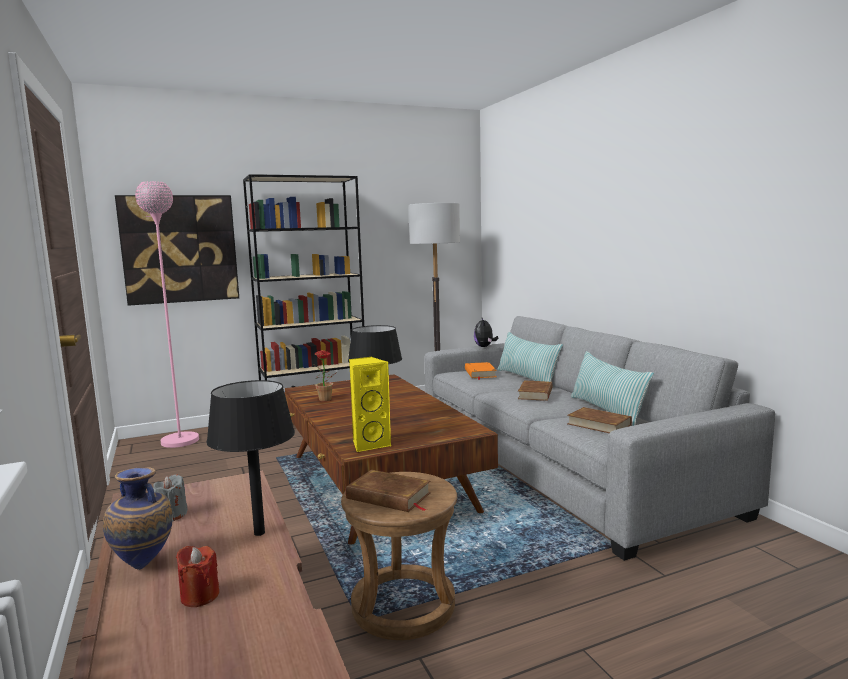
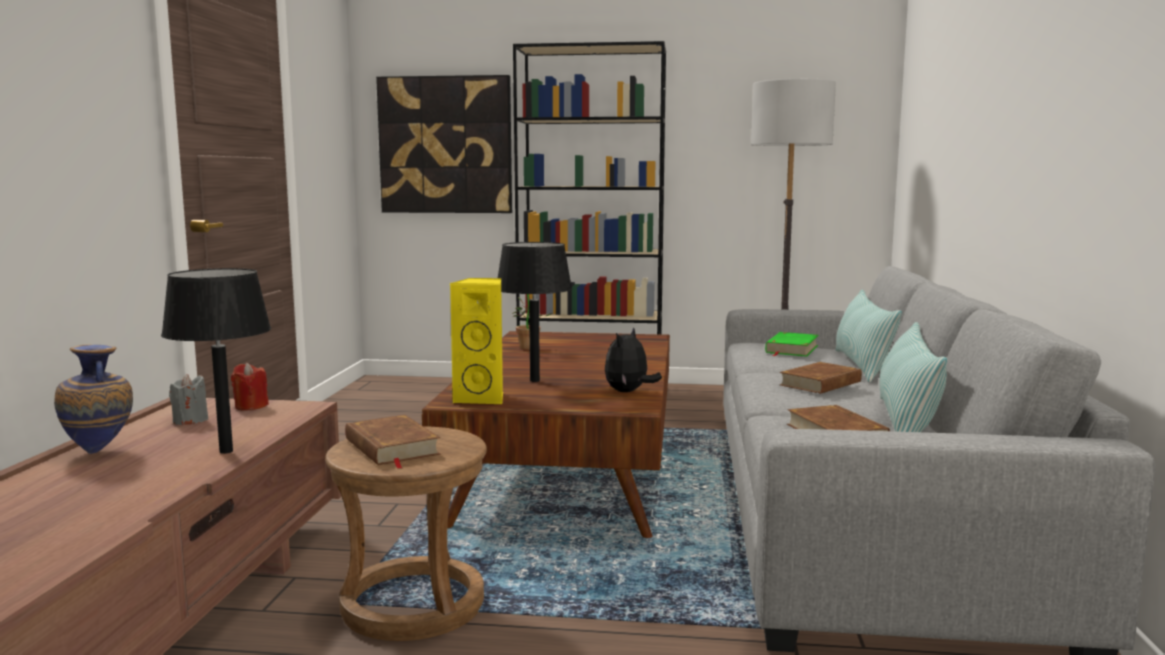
camera: 30 degrees right, 0 degrees up
pink floor lamp [135,181,199,448] -> none
red candle [176,546,219,607] -> red candle moved to [231,363,269,410]
orange book [465,362,497,380] -> green book [765,332,818,357]
plush toy [474,318,498,347] -> plush toy moved to [605,327,662,392]

